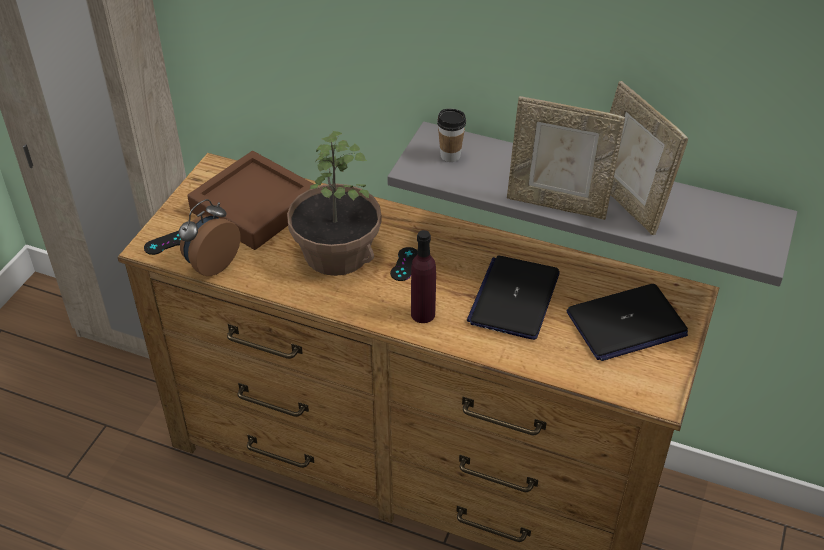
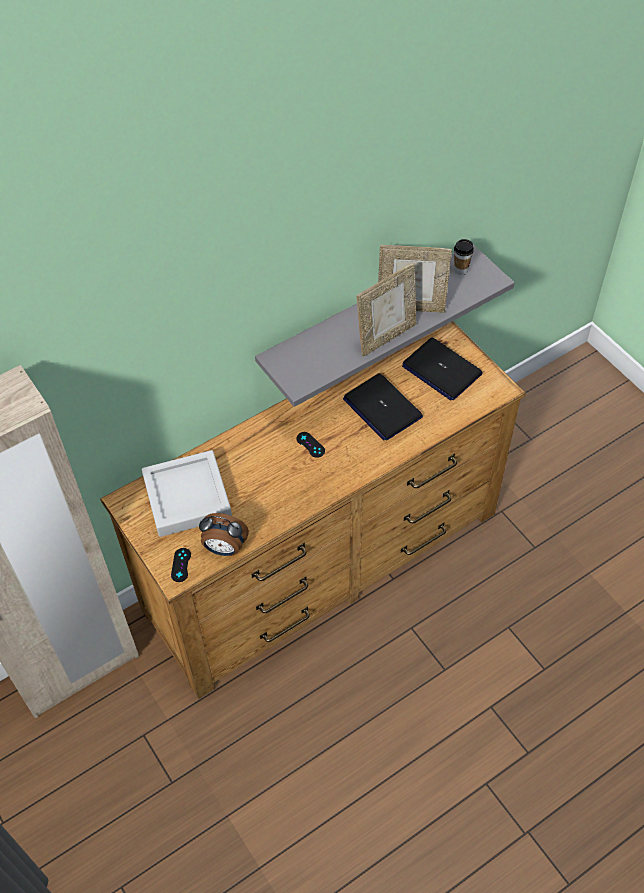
camera: 55 degrees left, 10 degrees up
alarm clock [179,199,241,276] -> alarm clock turned 60 degrees counterclockwise [199,513,249,556]
brown tray [187,151,314,250] -> grey tray [142,450,232,537]
potted plant [287,131,382,276] -> none
purple bottle [411,230,436,323] -> none
cup [437,109,466,162] -> cup moved to [454,239,474,275]
laptop [567,284,688,361] -> laptop turned 120 degrees clockwise [402,338,483,400]

